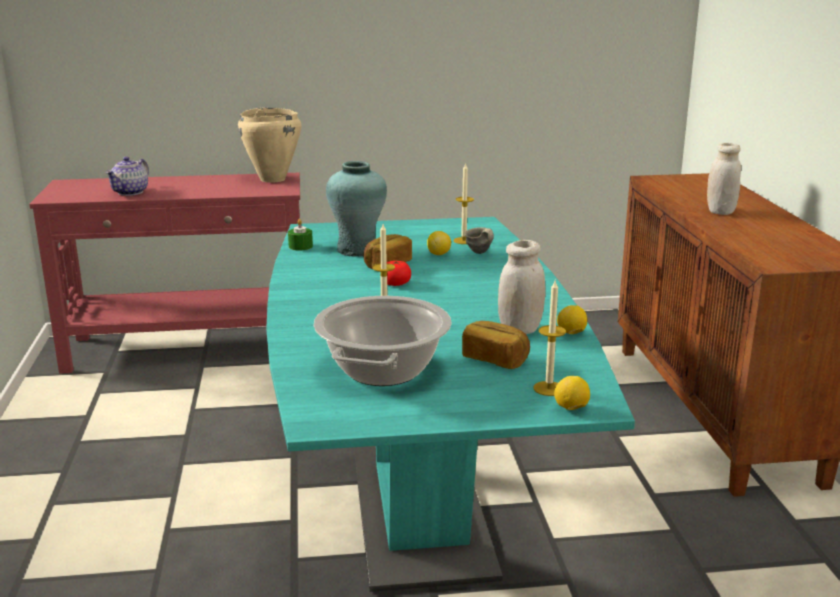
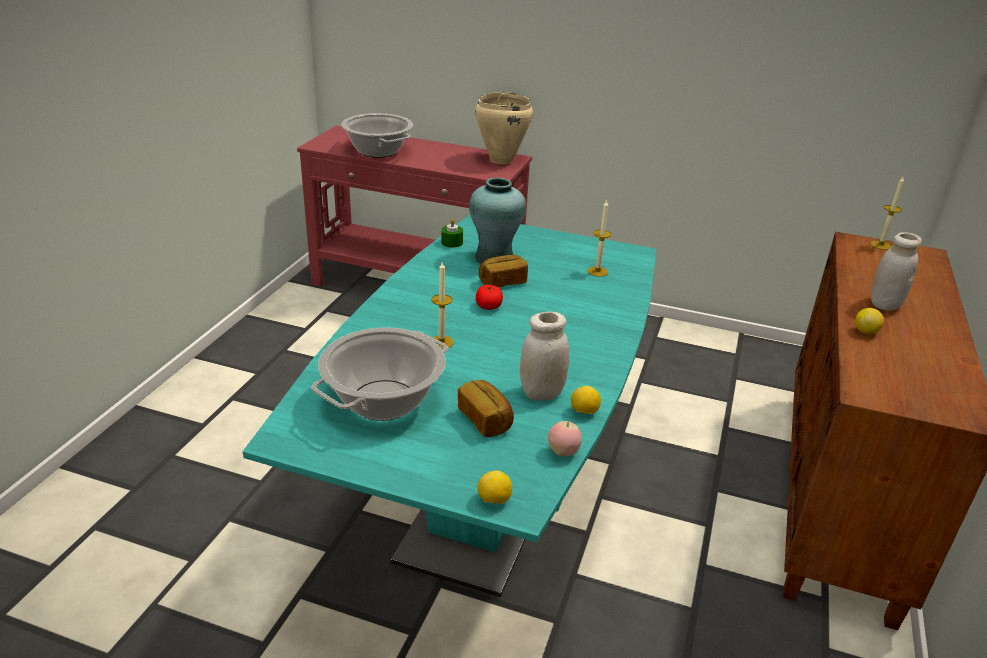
camera: 25 degrees right, 10 degrees up
teapot [106,157,149,196] -> cooking pot [341,113,413,158]
lemon [427,231,451,255] -> lemon moved to [855,308,884,334]
grey mug [464,227,494,254] -> none
candle [533,281,566,396] -> candle moved to [870,177,904,250]
none -> apple [548,421,582,457]

